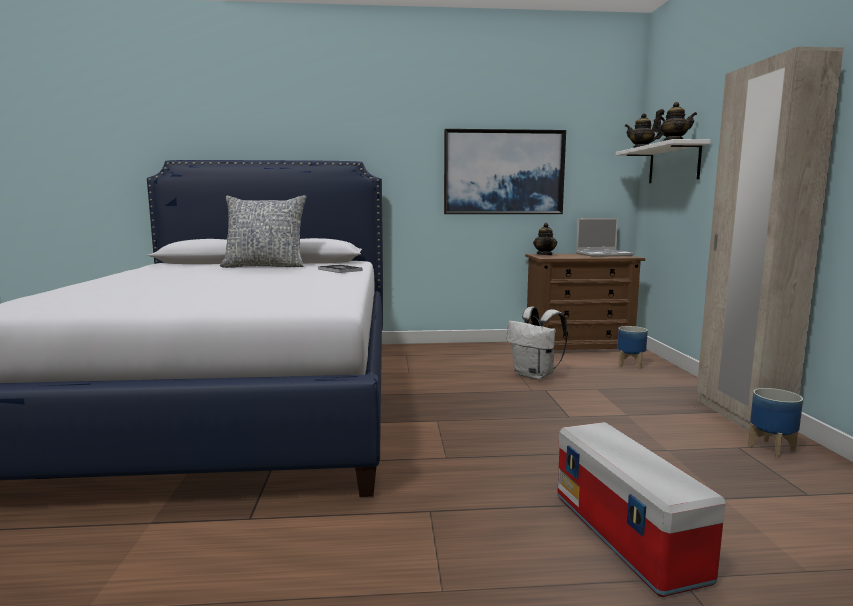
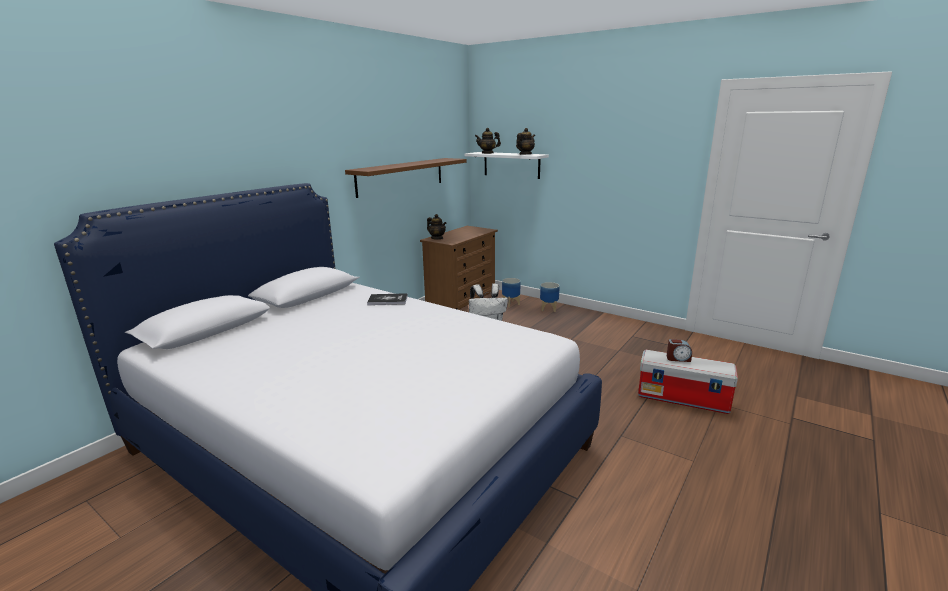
camera: 50 degrees left, 10 degrees up
pillow [220,195,306,268] -> none
picture [444,129,566,214] -> brown shelf [345,158,467,198]
laptop [576,218,634,257] -> none
beige wardrobe [697,47,843,436] -> none
planter [748,388,803,458] -> planter moved to [540,282,560,312]
none -> alarm clock [667,339,692,362]

